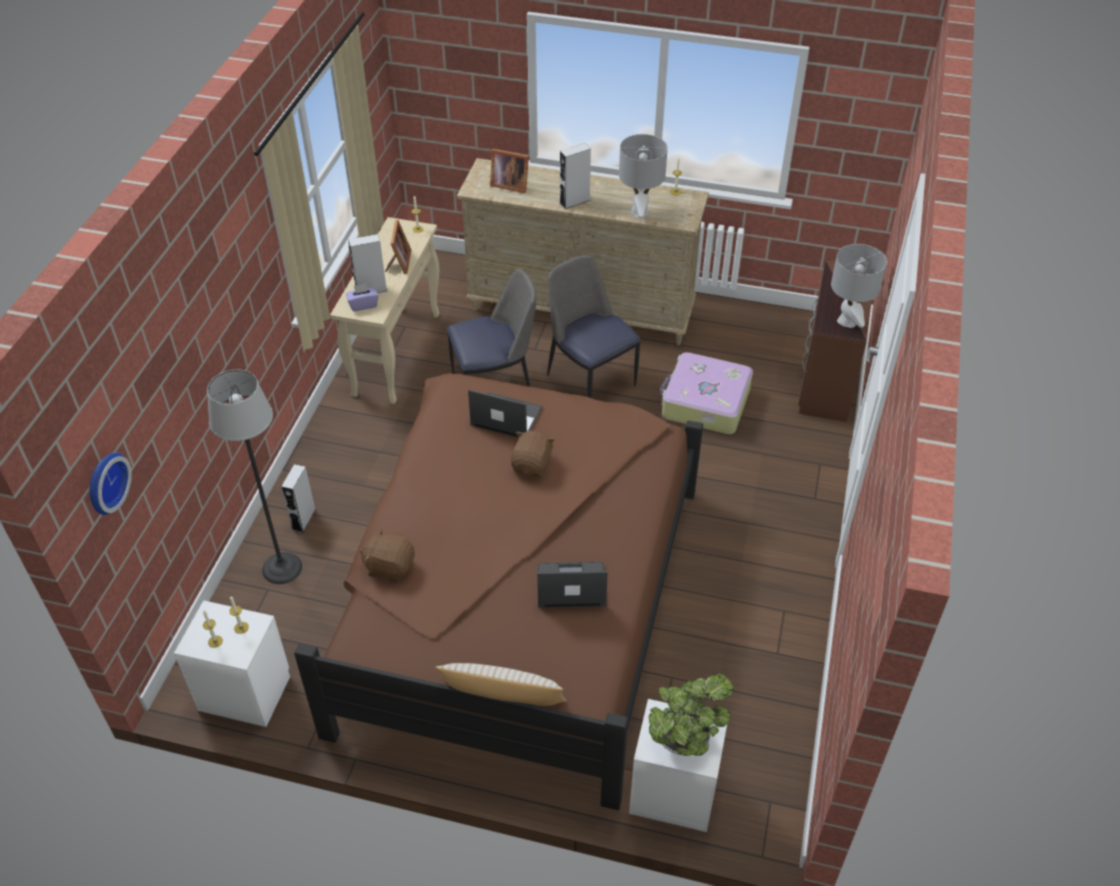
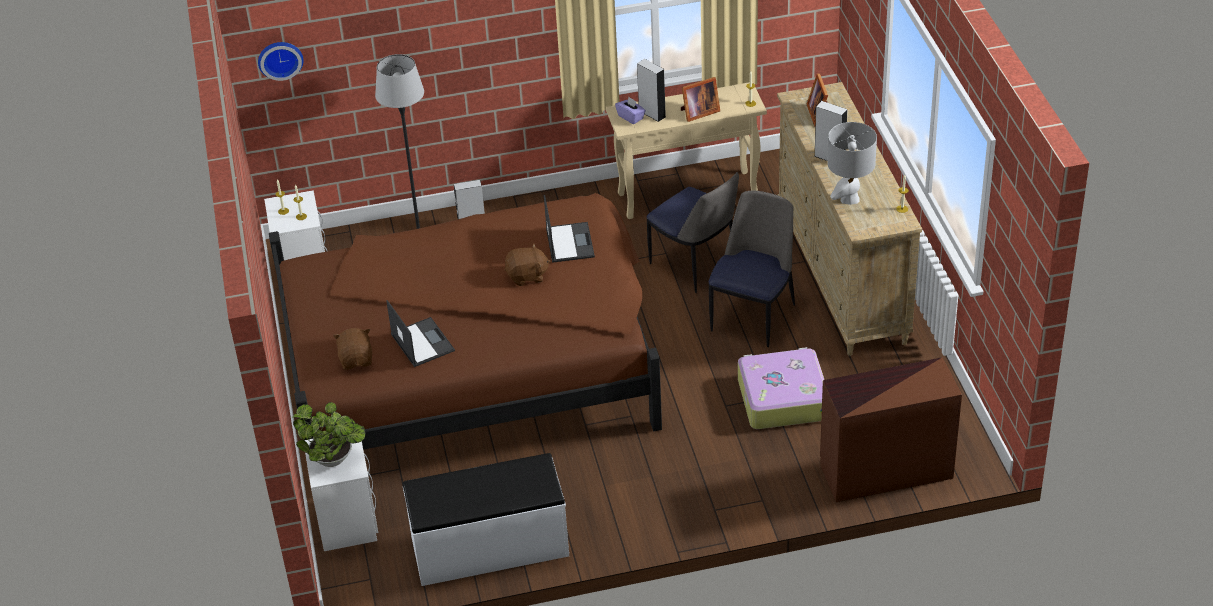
camera: 65 degrees right, 5 degrees down
brown plush toy [360,528,415,582] -> brown plush toy moved to [333,328,372,370]
beige pillow [435,663,567,706] -> none
grey table lamp [831,244,887,328] -> none
none -> white bench [403,453,569,586]

